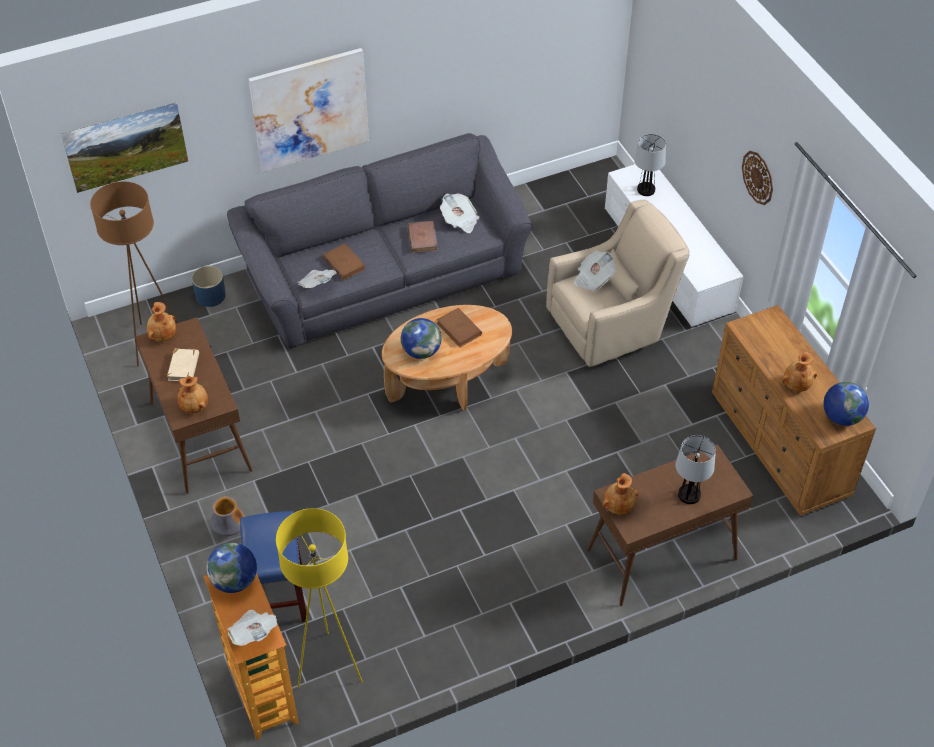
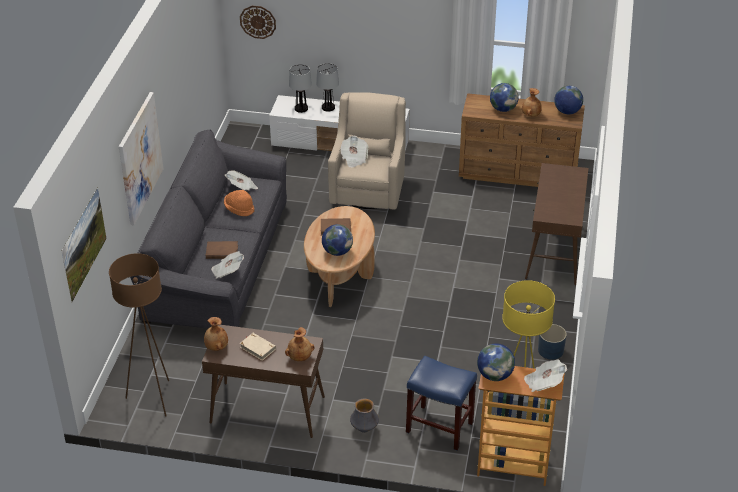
camera: 55 degrees left, 10 degrees down
blue planter [192,266,226,307] -> blue planter moved to [538,324,567,360]
brown book [408,221,438,253] -> orange hat [224,190,254,216]
brown vase [602,473,638,515] -> none
table lamp [675,435,716,504] -> table lamp moved to [316,63,339,112]
wall clock [742,151,773,205] -> wall clock moved to [240,6,276,39]
none -> globe [490,83,519,112]

